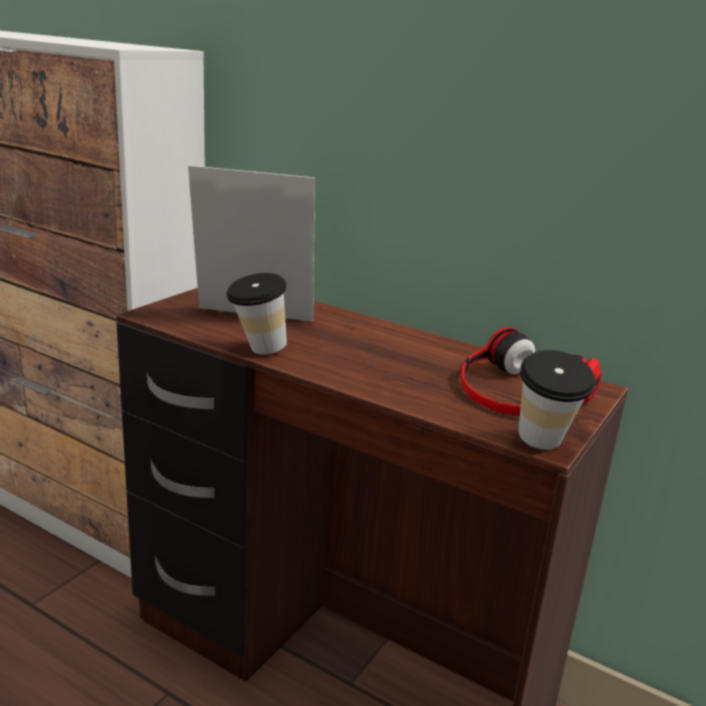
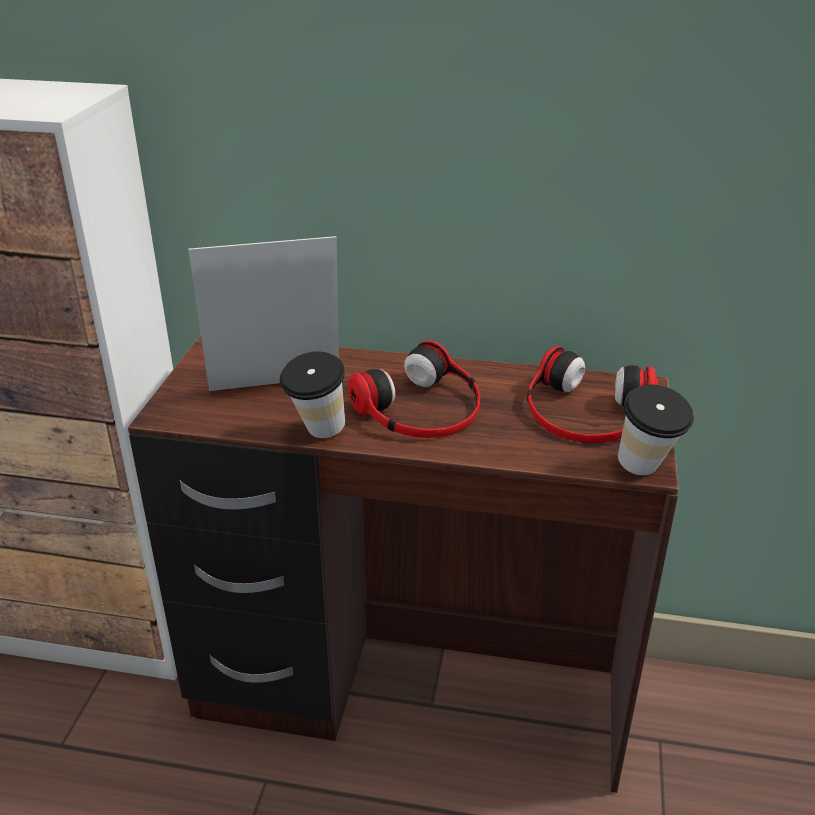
camera: 20 degrees left, 10 degrees up
none -> headphones [348,340,480,438]

